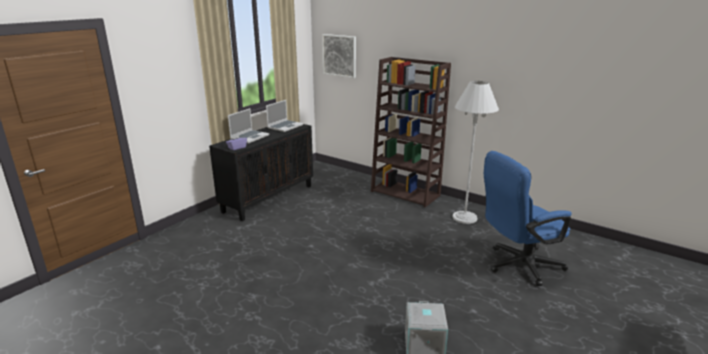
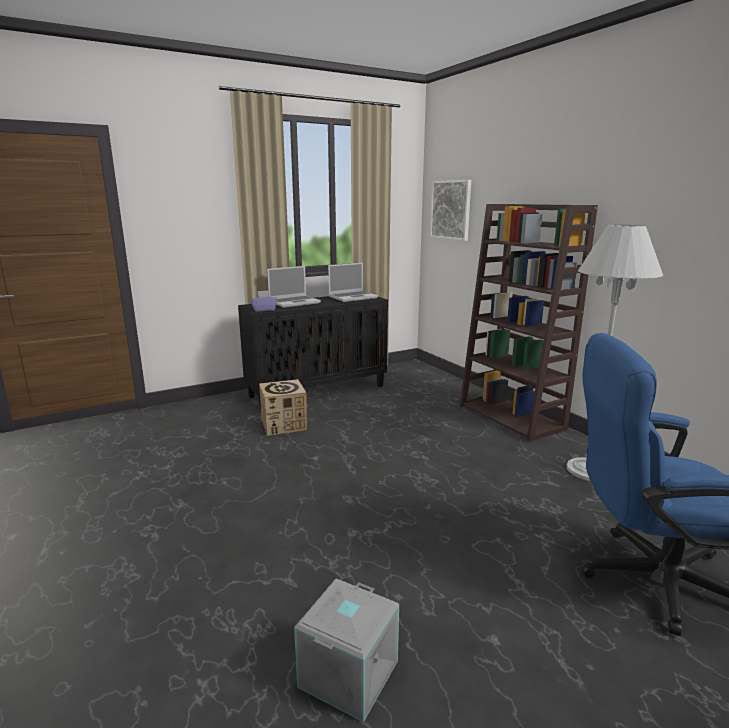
camera: 25 degrees right, 5 degrees down
none -> cardboard box [259,379,307,436]

